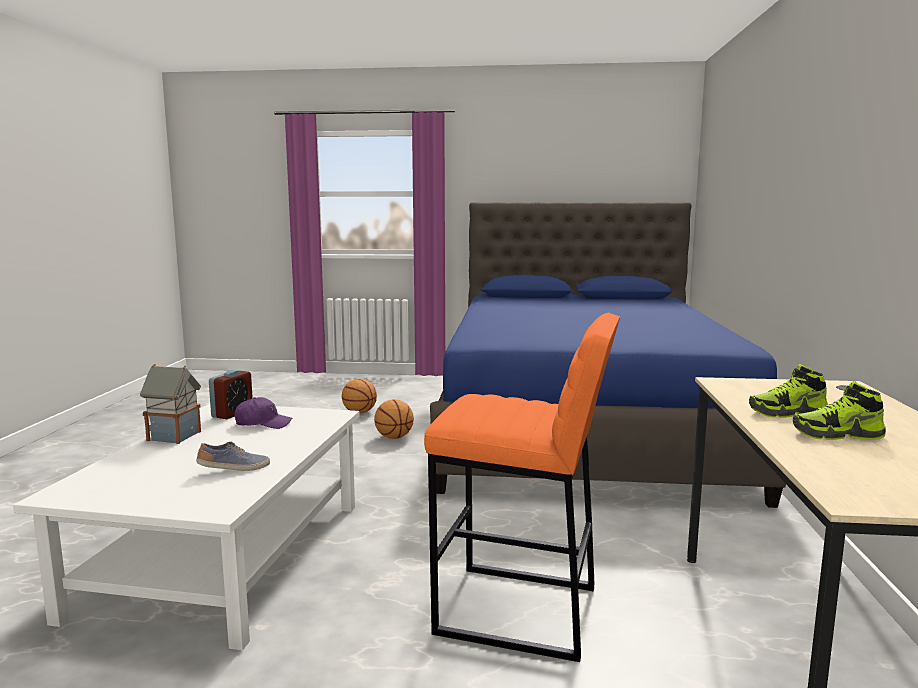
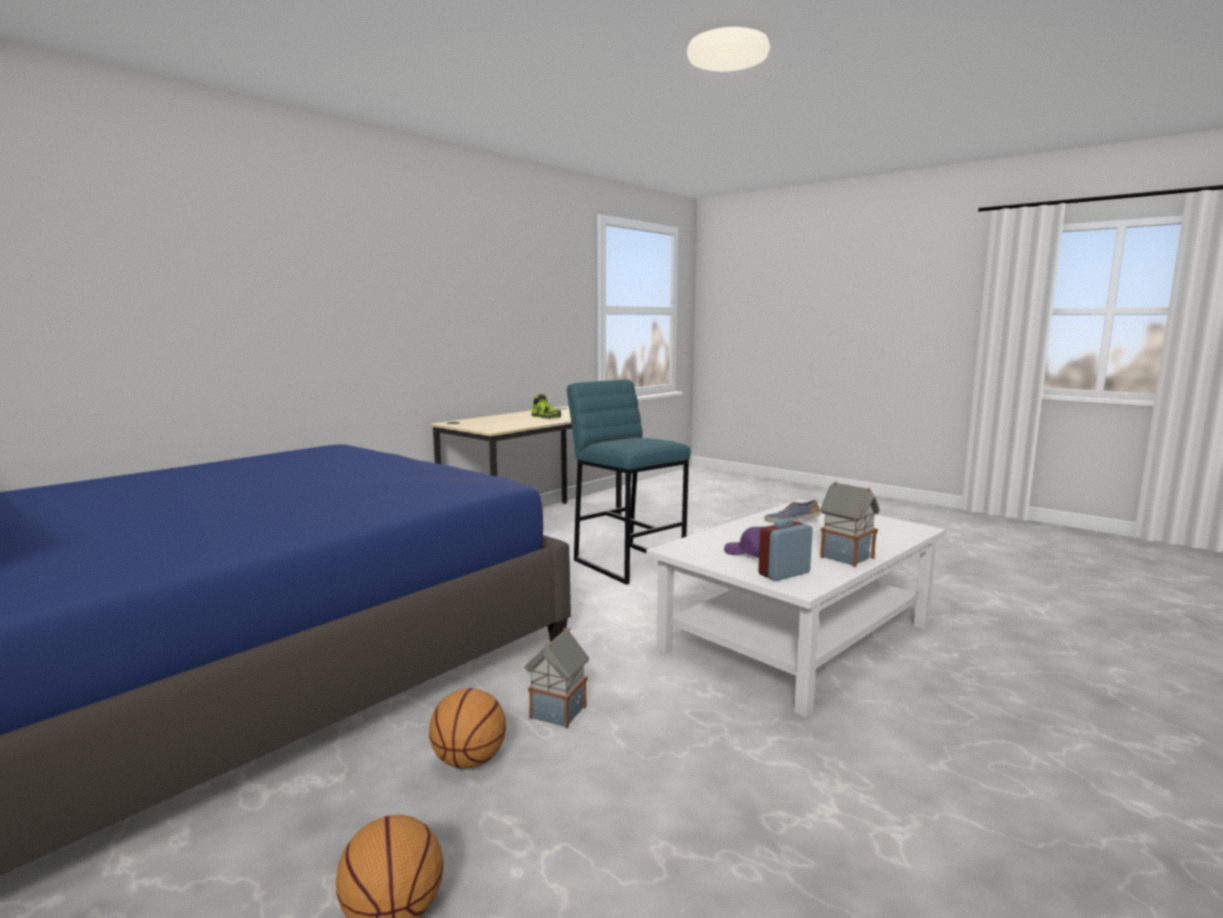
camera: 145 degrees left, 0 degrees up
orange stool [424,313,620,662] -> turquoise stool [567,380,691,585]
shoe [749,364,828,418] -> none
none -> toy house [525,628,589,729]

